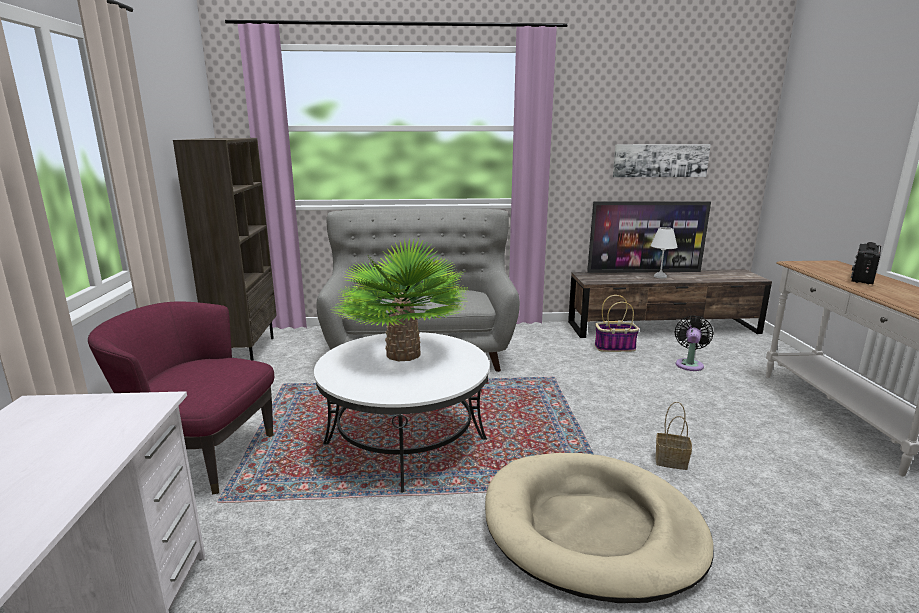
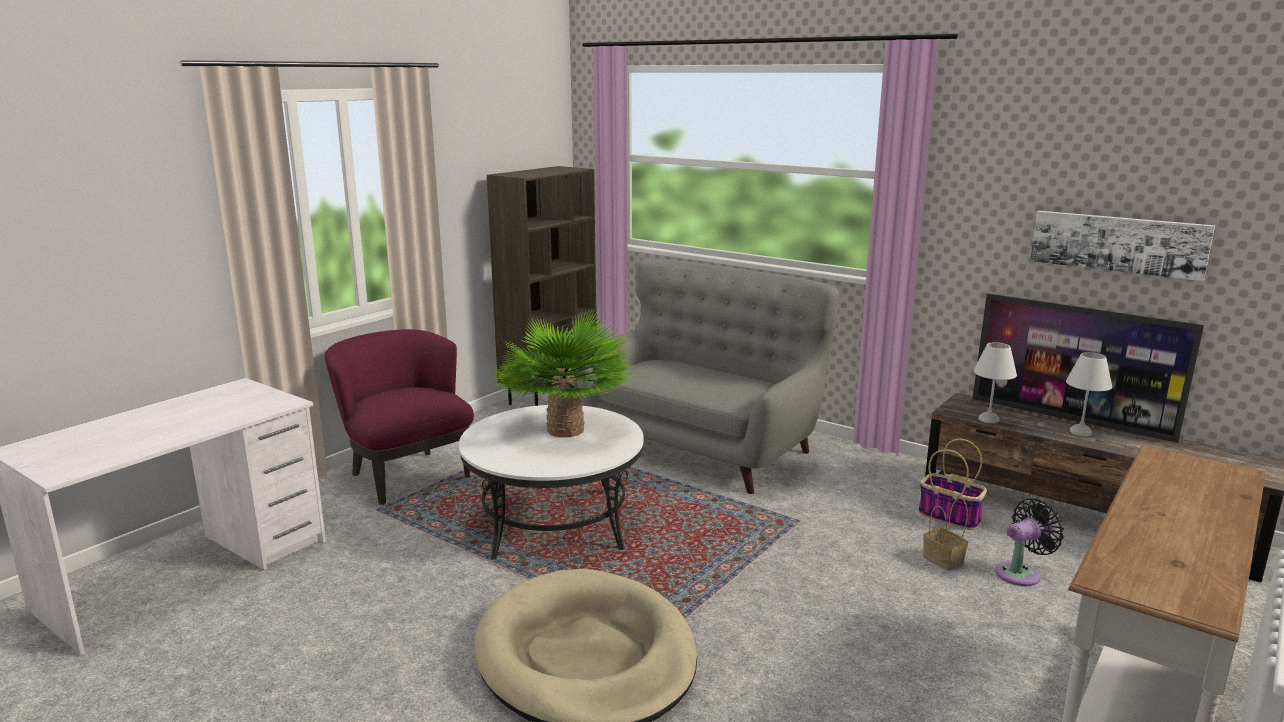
camera: 40 degrees right, 0 degrees up
basket [655,402,692,470] -> basket moved to [923,498,968,571]
radio [851,242,881,284] -> none
none -> white table lamp [974,342,1017,423]

